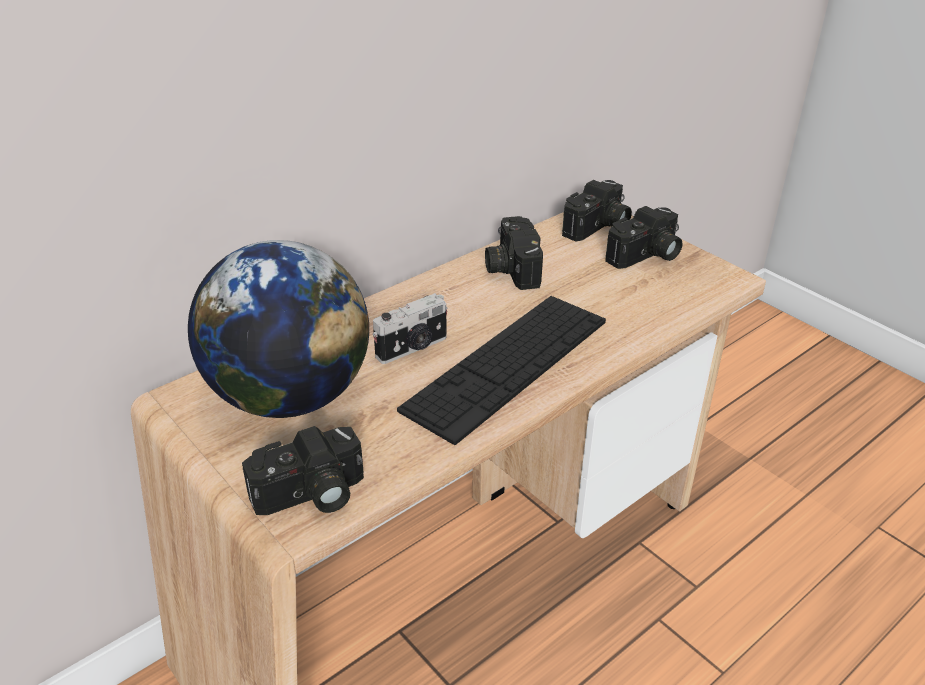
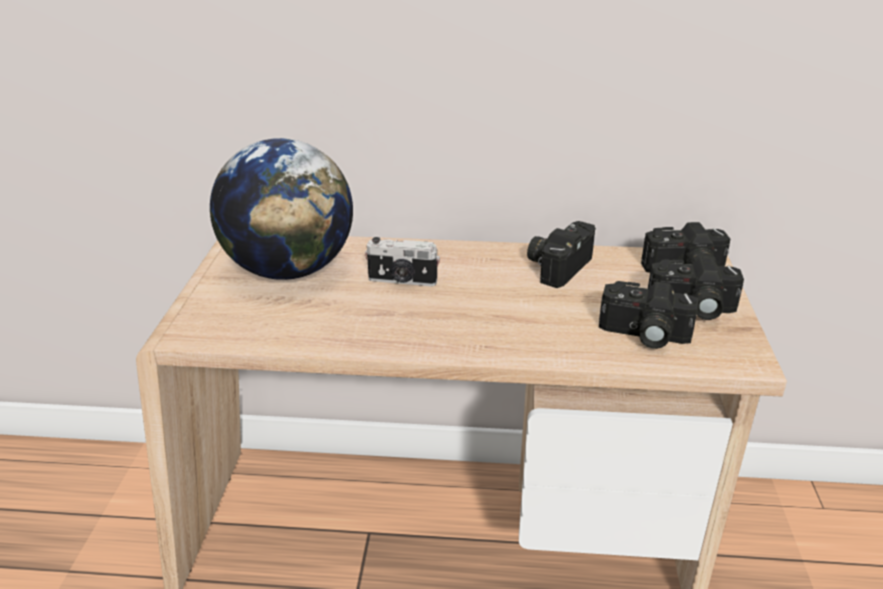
camera: 45 degrees right, 5 degrees down
camera [242,426,364,515] -> camera moved to [599,281,698,349]
keyboard [397,296,606,445] -> none

